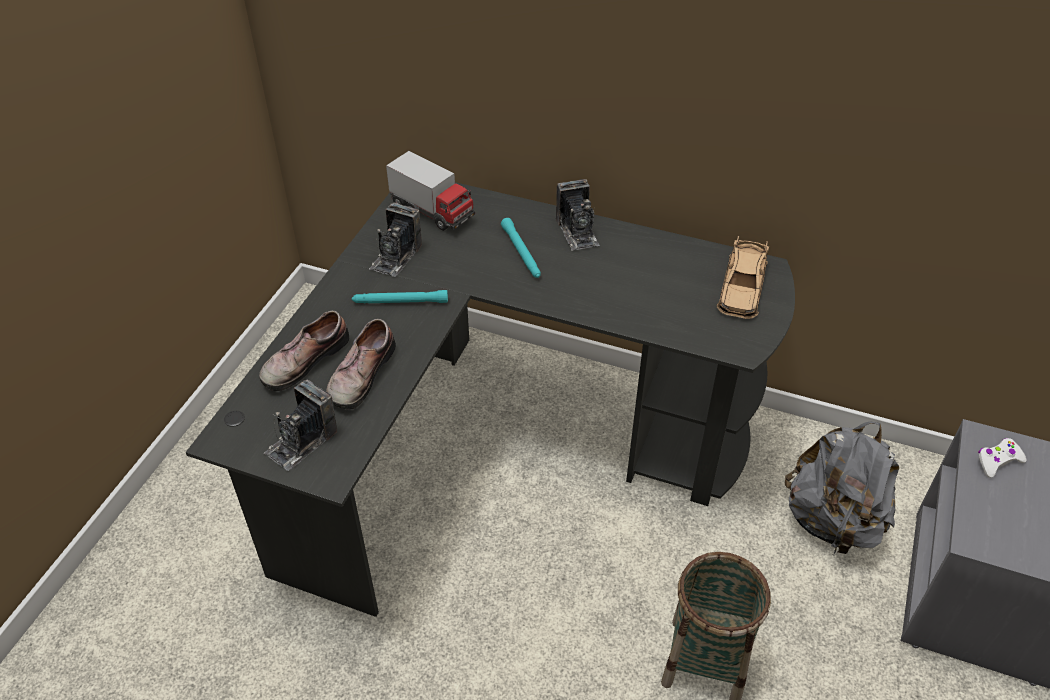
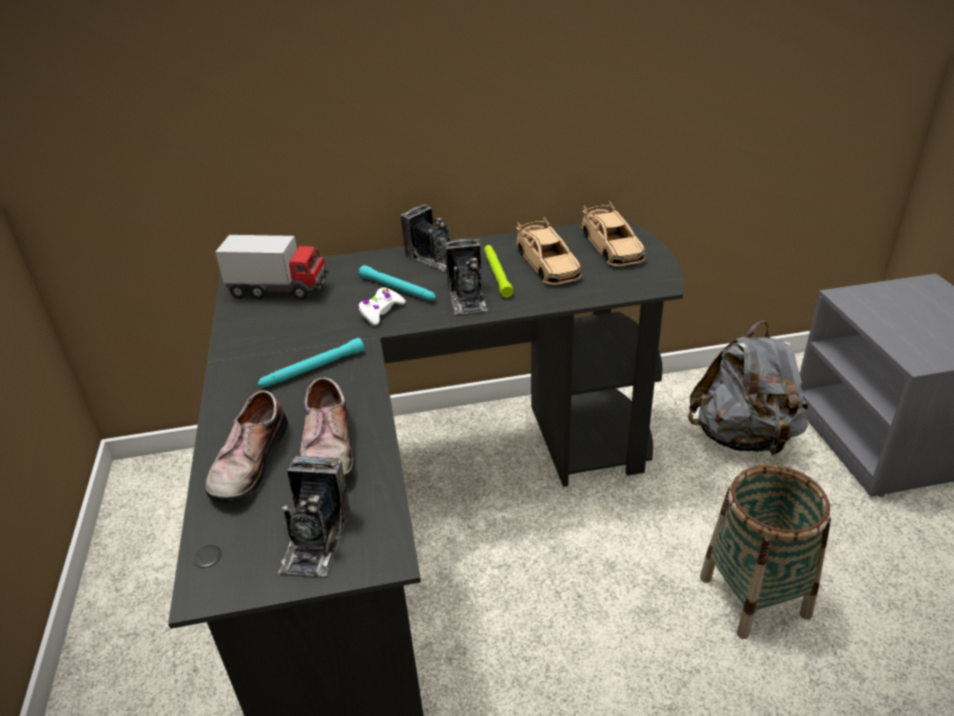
camera: 30 degrees left, 10 degrees down
camera [369,202,422,277] -> camera moved to [445,239,488,315]
white game controller [978,438,1027,478] -> white game controller moved to [358,287,406,326]
none -> green flashlight [484,245,514,297]
none -> beige toy car [515,217,582,285]

